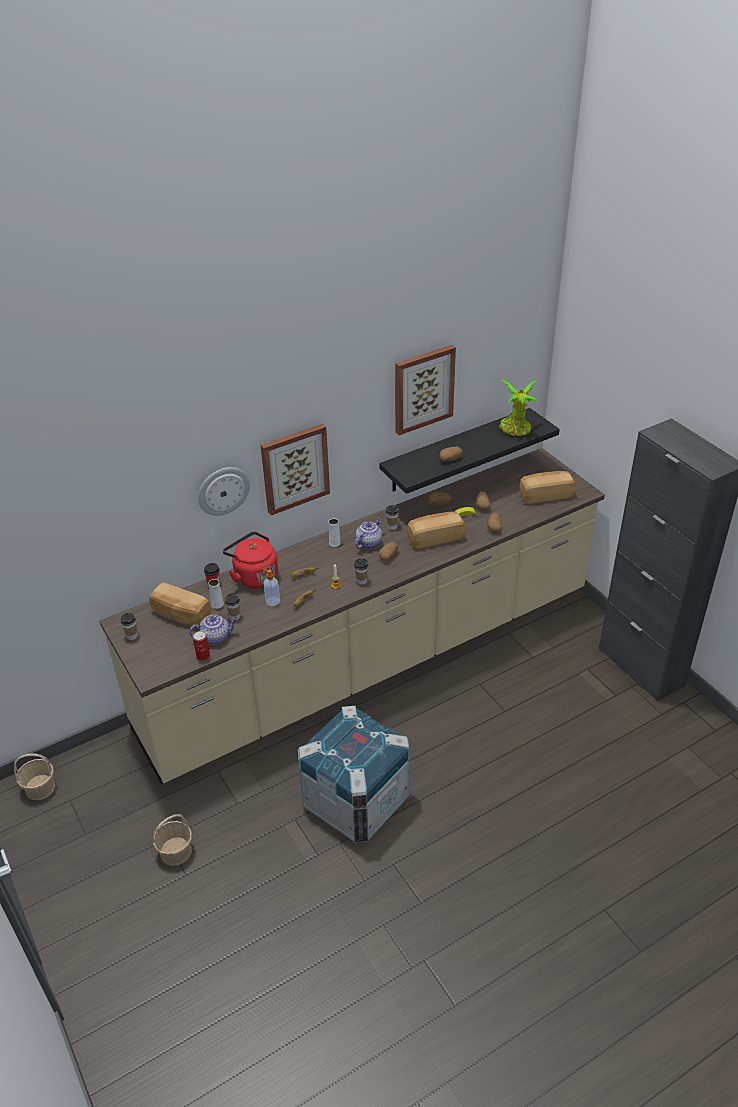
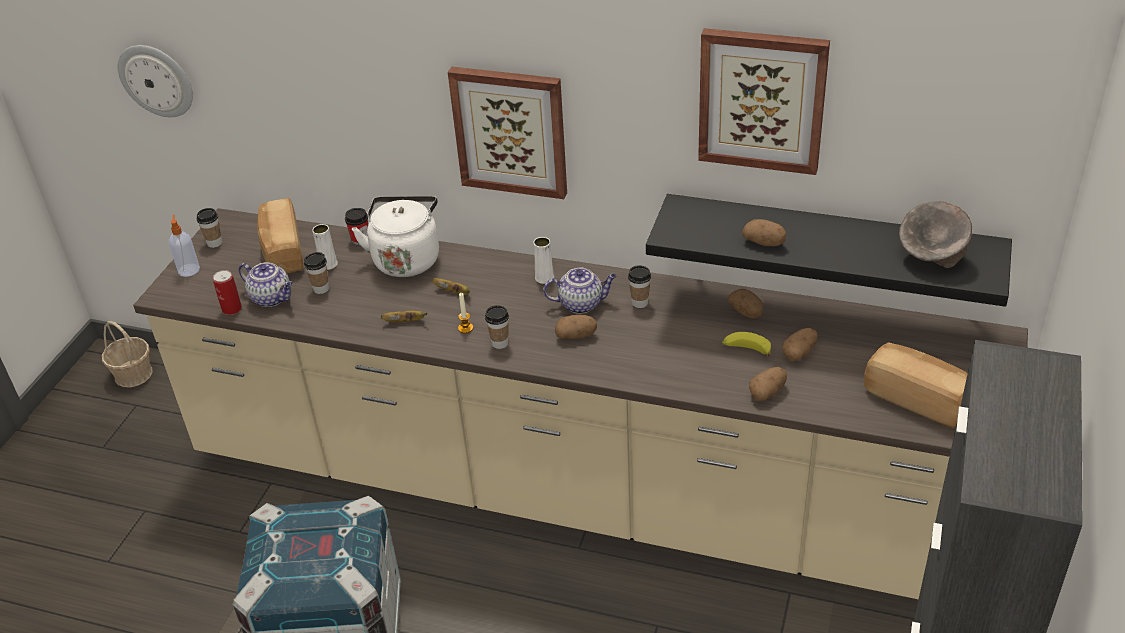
camera: 50 degrees right, 0 degrees up
basket [152,814,192,866] -> none
wall clock [198,467,250,516] -> wall clock moved to [118,45,193,117]
red kettle [223,531,278,589] -> white kettle [352,196,439,277]
soap dispenser [262,569,280,606] -> soap dispenser moved to [169,214,200,277]
bread [407,512,466,549] -> none
potted plant [499,380,537,436] -> grey bowl [899,201,972,268]

